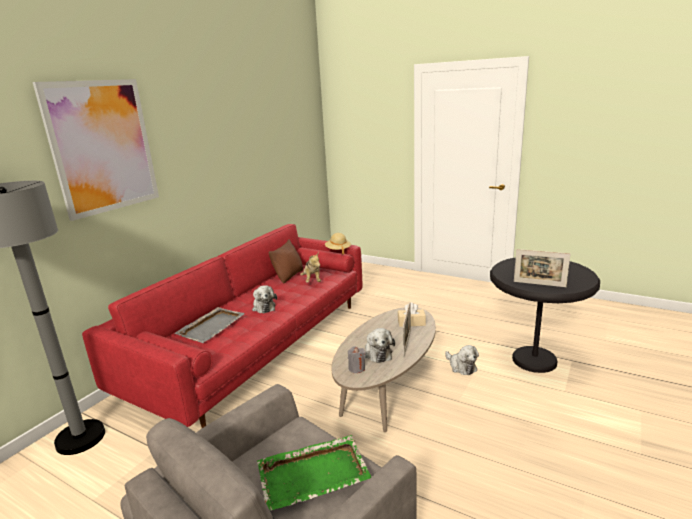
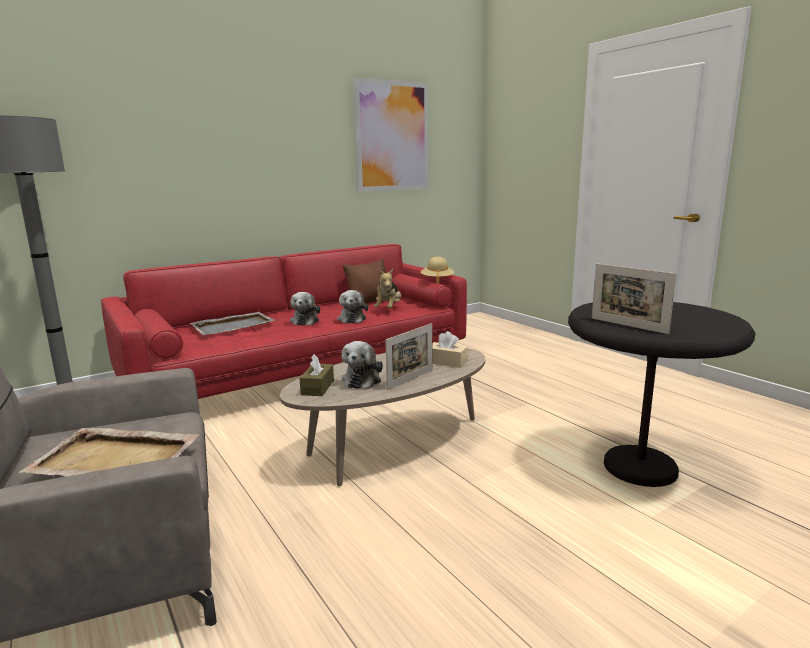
camera: 25 degrees right, 5 degrees down
picture [33,79,159,221] -> picture moved to [353,77,428,192]
green tray [257,435,372,510] -> beige tray [19,428,200,476]
grey candle [348,346,365,373] -> brown tissue box [299,354,334,396]
plush toy [445,345,479,375] -> plush toy moved to [337,290,368,324]

